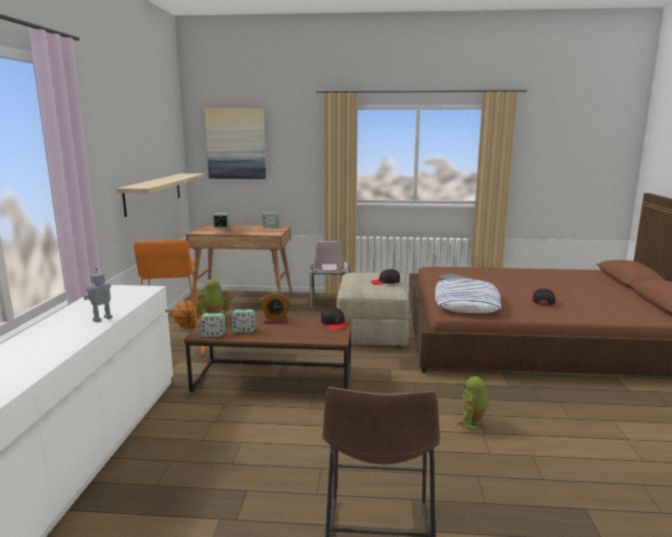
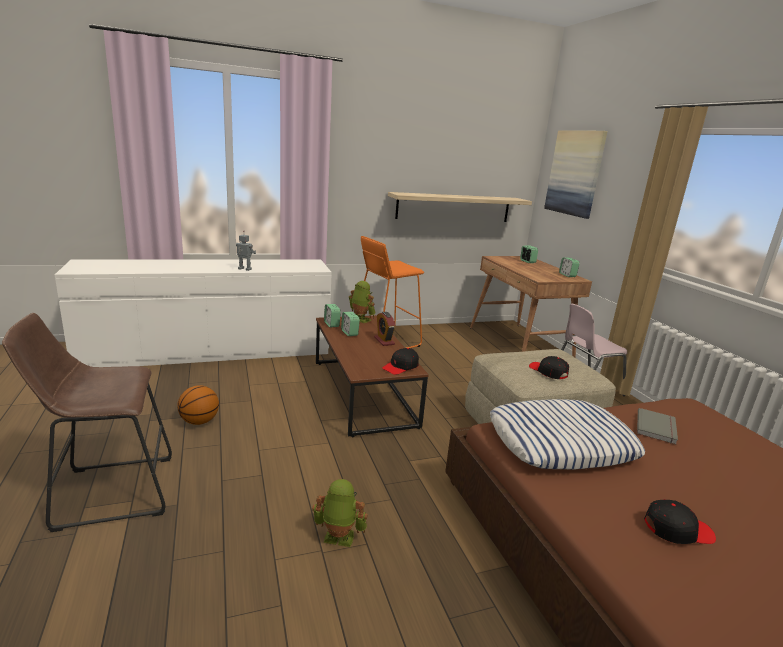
camera: 65 degrees right, 5 degrees up
basketball [173,301,199,327] -> basketball moved to [178,385,219,425]

